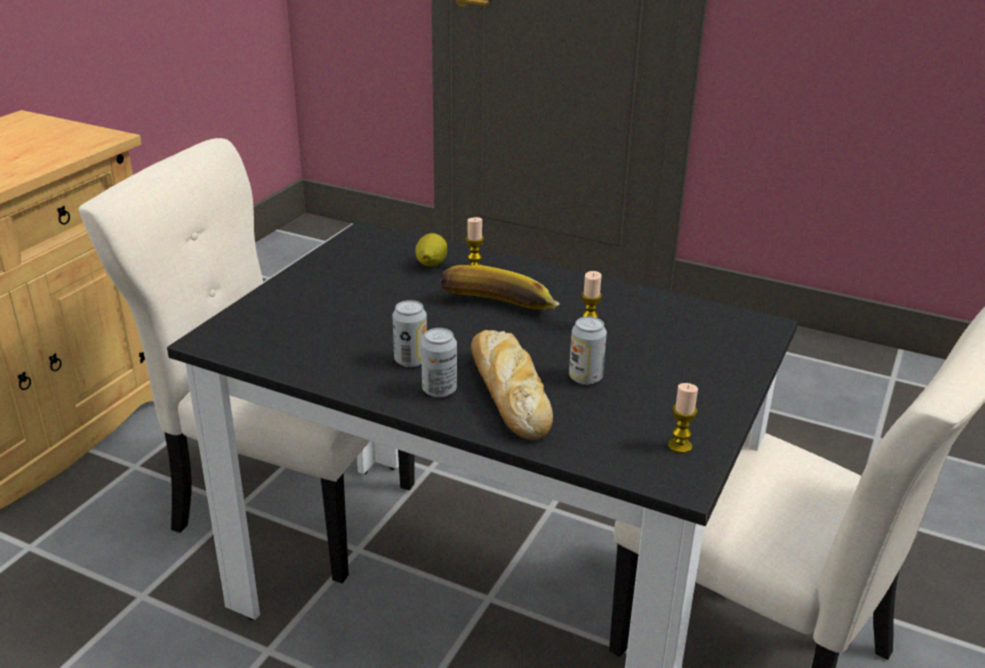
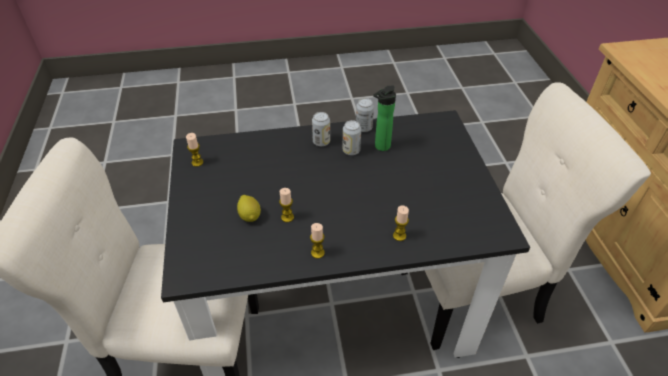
camera: 145 degrees right, 15 degrees up
lemon [415,233,447,266] -> lemon moved to [237,195,261,222]
banana [441,265,559,310] -> none
bread [471,330,553,440] -> none
can [569,316,607,385] -> can moved to [356,98,374,132]
none -> candle [310,223,325,259]
none -> bottle [373,85,396,151]

